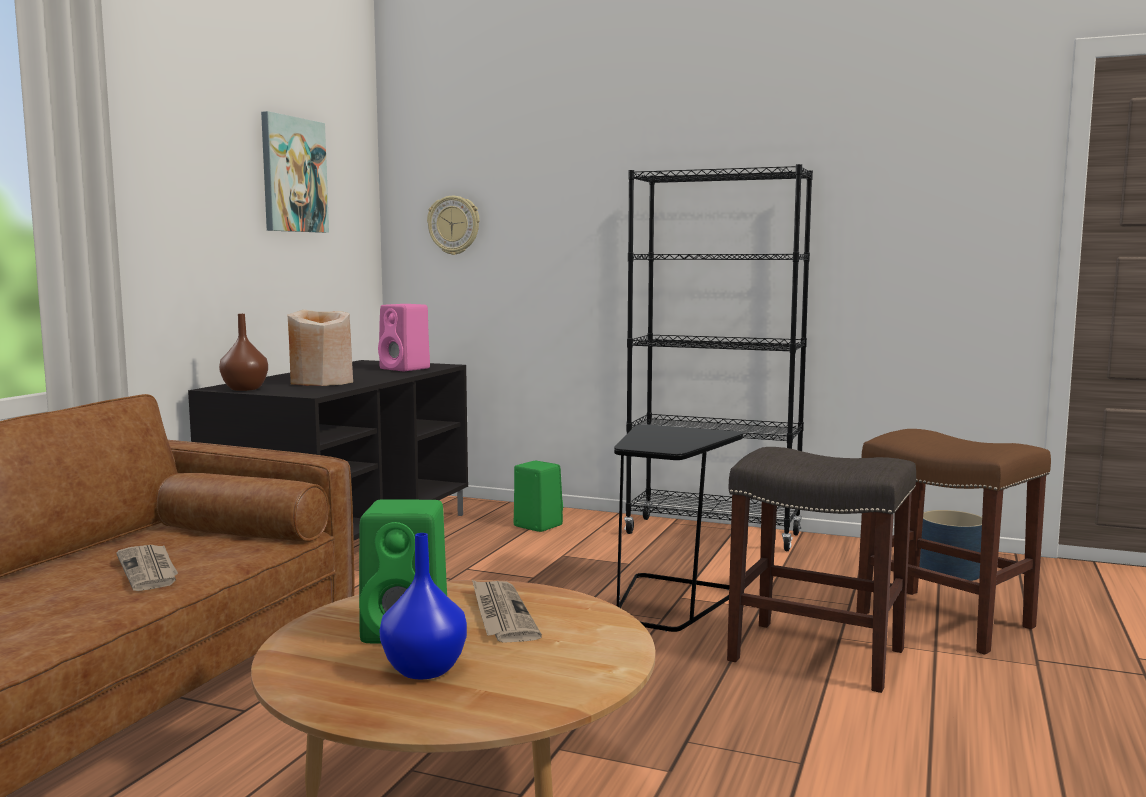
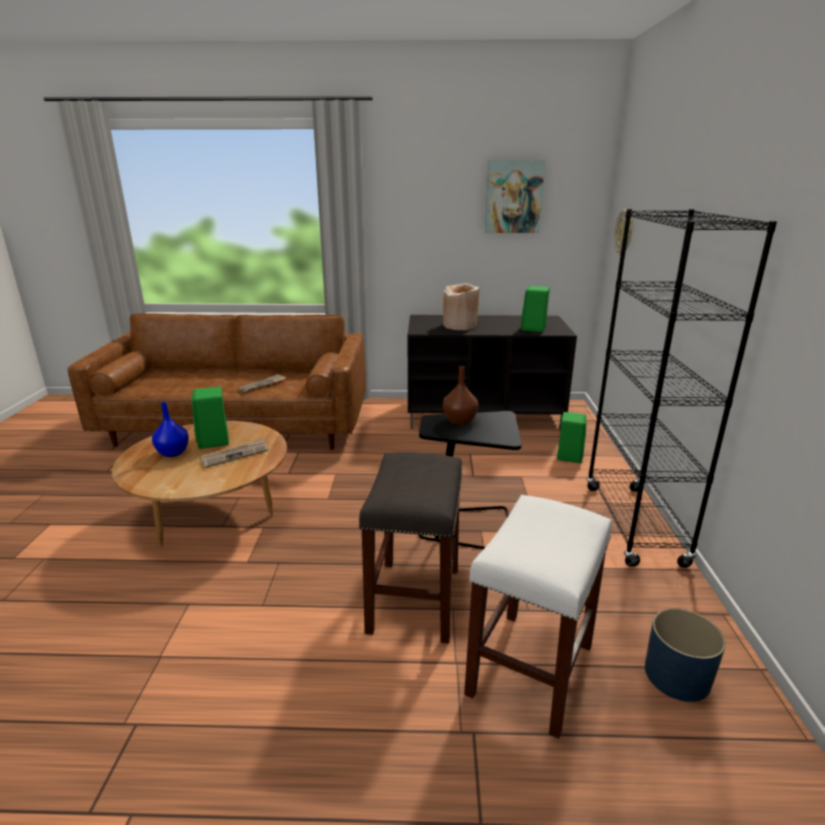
camera: 70 degrees right, 15 degrees up
brown vase [219,314,268,391] -> brown vase moved to [443,366,478,425]
pink speaker [378,304,430,371] -> green speaker [521,286,550,332]
brown stool [856,429,1051,655] -> white stool [464,495,612,739]

